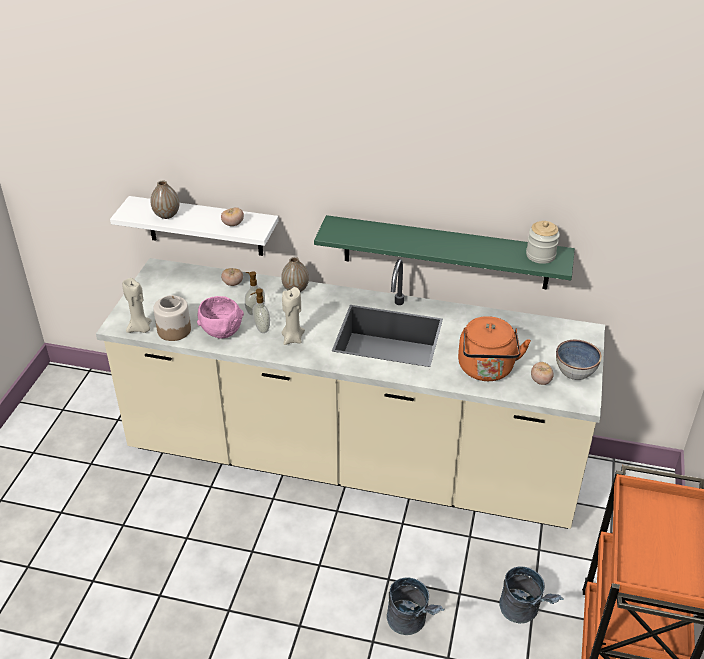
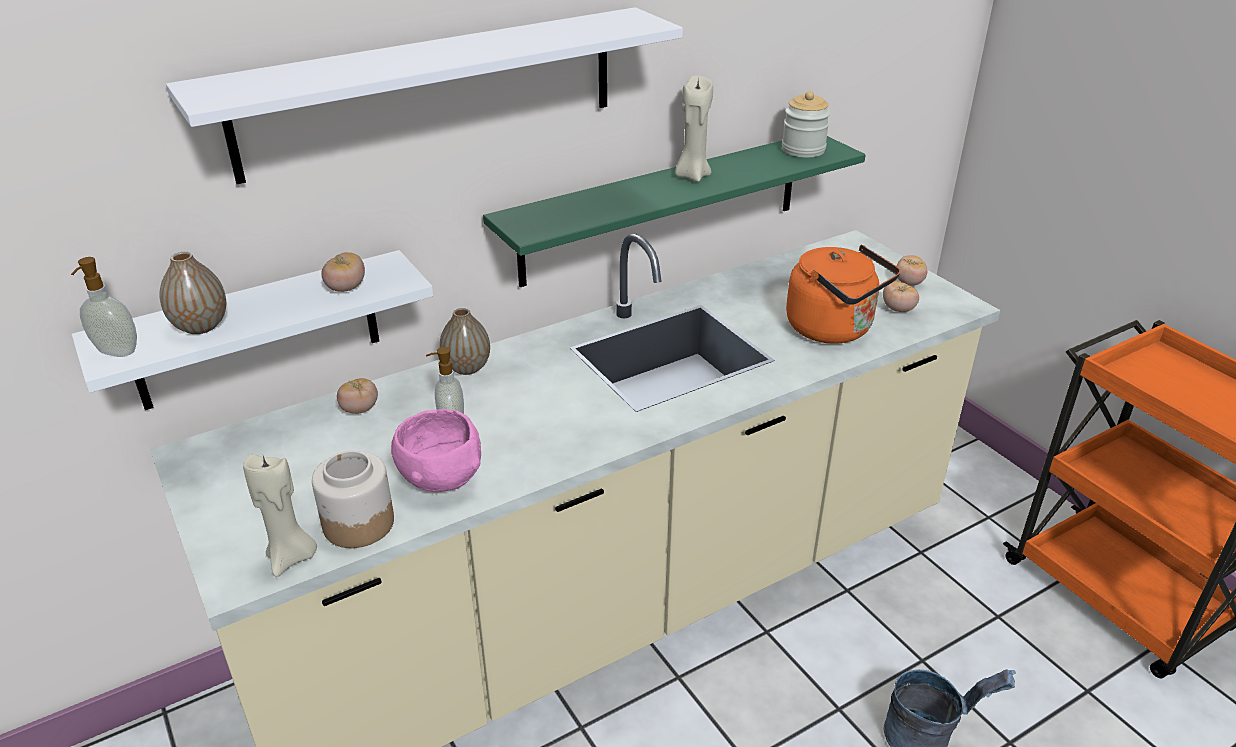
camera: 45 degrees left, 5 degrees down
soap dispenser [250,288,270,333] -> soap dispenser moved to [71,257,137,357]
beige candle [282,287,305,345] -> beige candle moved to [675,76,713,182]
grey bucket [499,566,564,624] -> none
bowl [556,340,602,380] -> tomato [896,255,927,286]
none -> white shelf [166,7,683,184]

